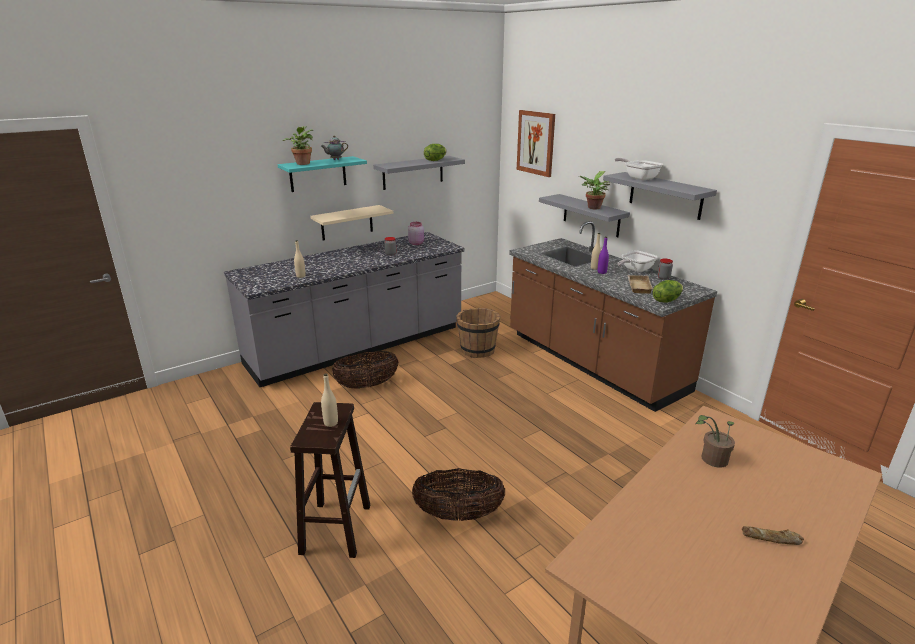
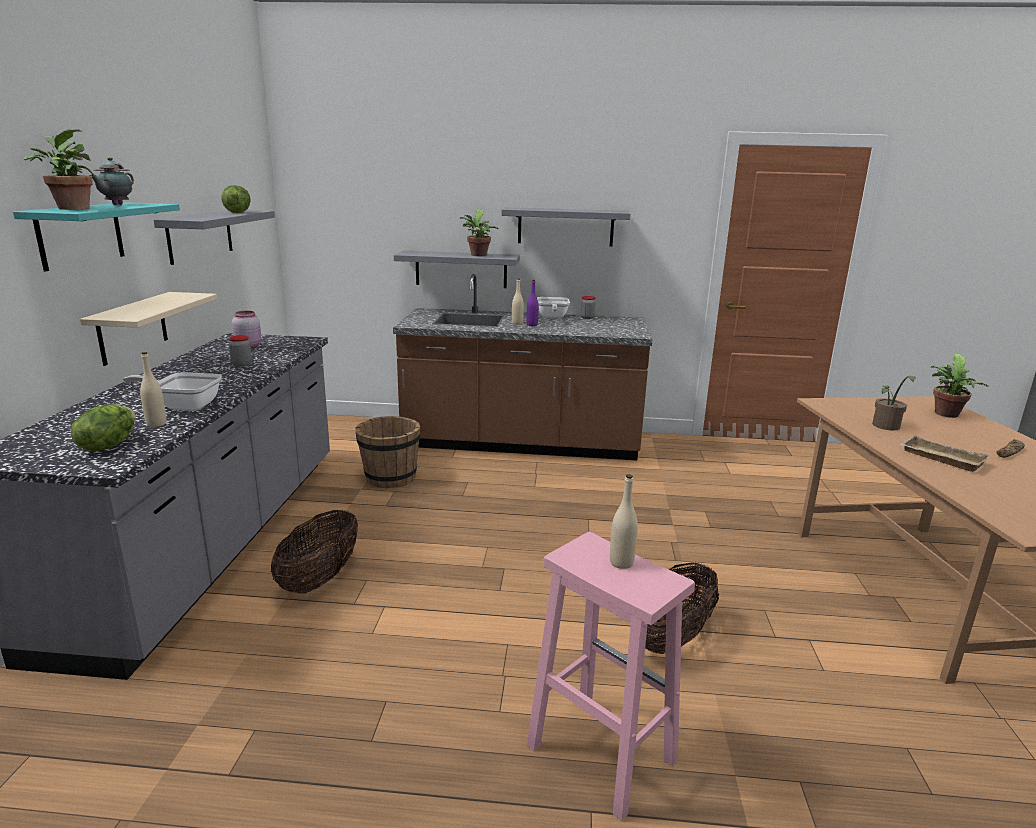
camera: 50 degrees left, 5 degrees down
brown stool [290,402,370,558] -> pink stool [527,532,695,821]
picture [517,110,555,177] -> none
frying pan [615,158,663,180] -> frying pan moved to [123,372,222,411]
beige tray [627,275,653,294] -> beige tray moved to [900,435,991,472]
lettuce [653,280,683,303] -> lettuce moved to [71,404,136,451]
none -> potted plant [931,354,988,418]

